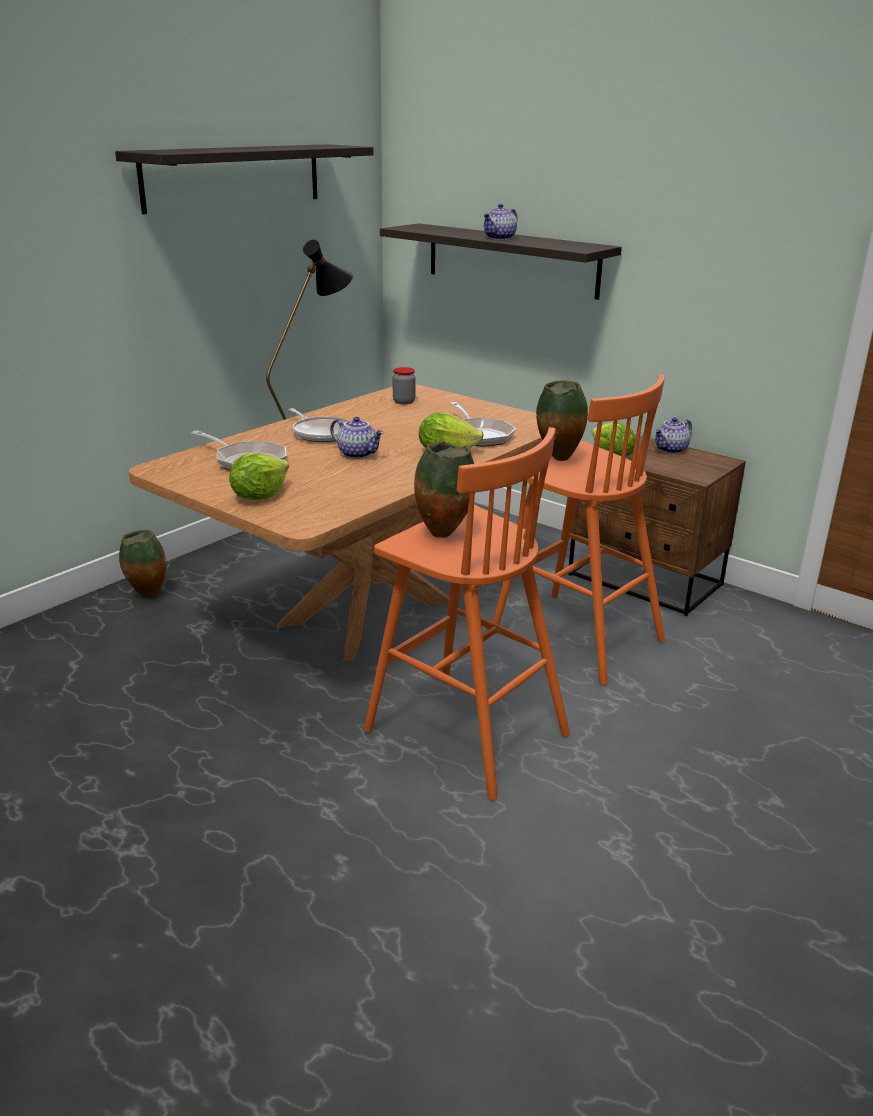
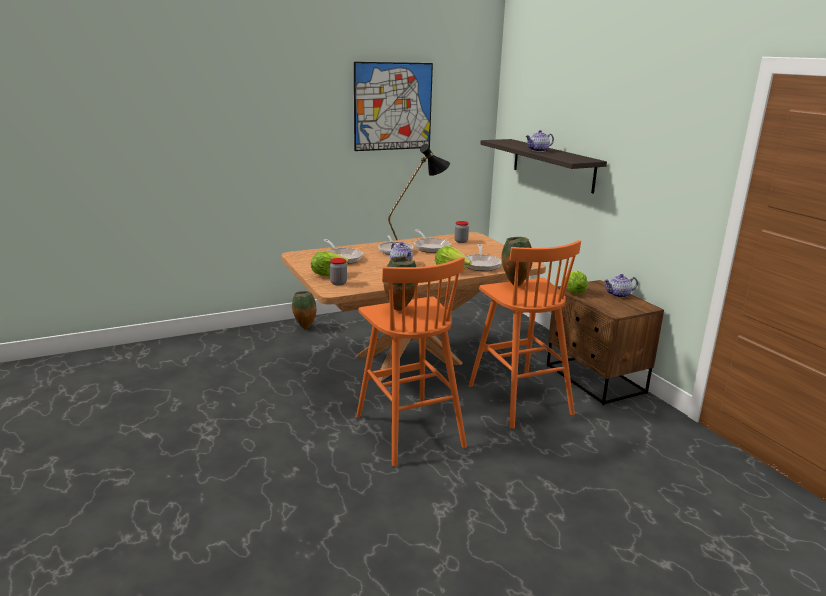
camera: 25 degrees right, 5 degrees down
shelf [115,144,374,214] -> picture [354,62,433,151]
none -> jar [330,258,347,285]
none -> frying pan [414,229,451,253]

